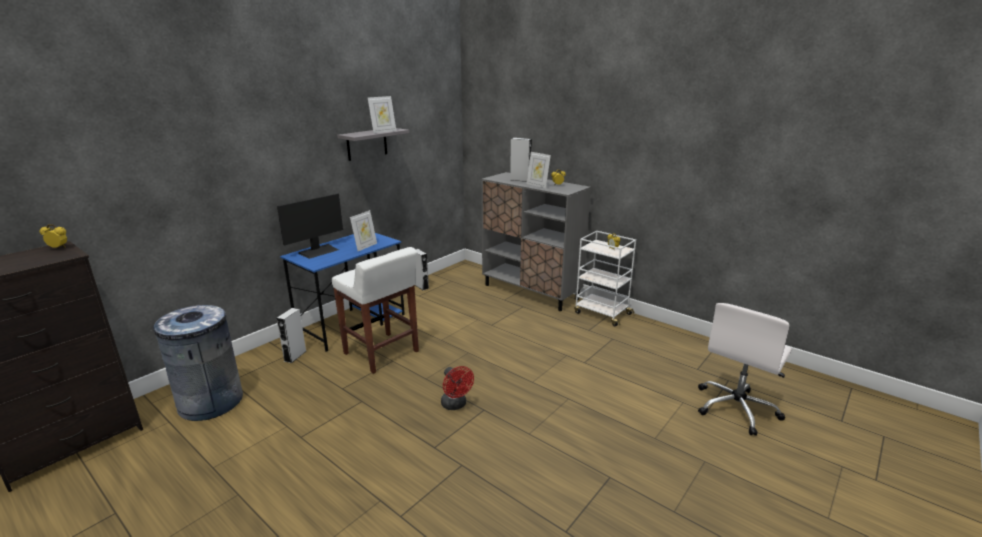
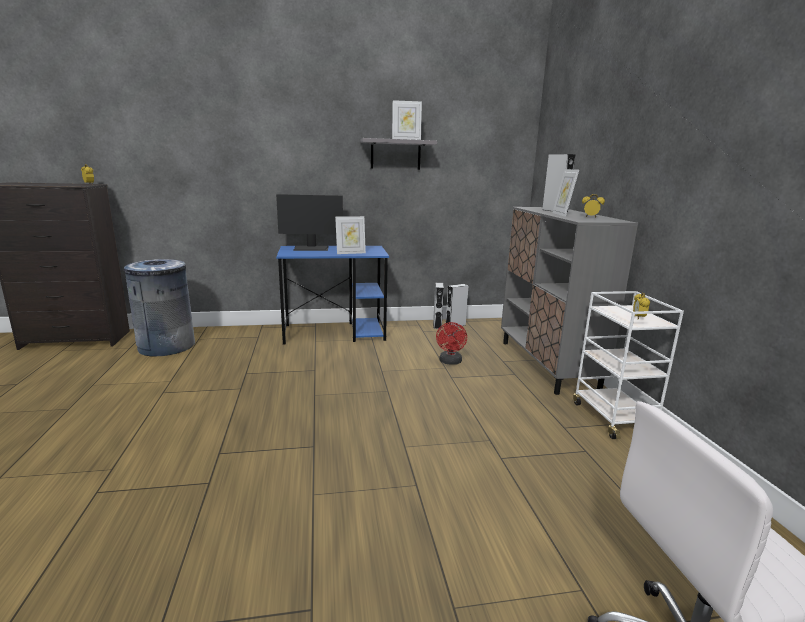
camera: 40 degrees right, 5 degrees down
grey speaker [277,308,306,363] -> grey speaker moved to [446,284,469,326]
white stool [332,247,419,374] -> none
red fan [441,366,474,410] -> red fan moved to [436,322,467,365]

